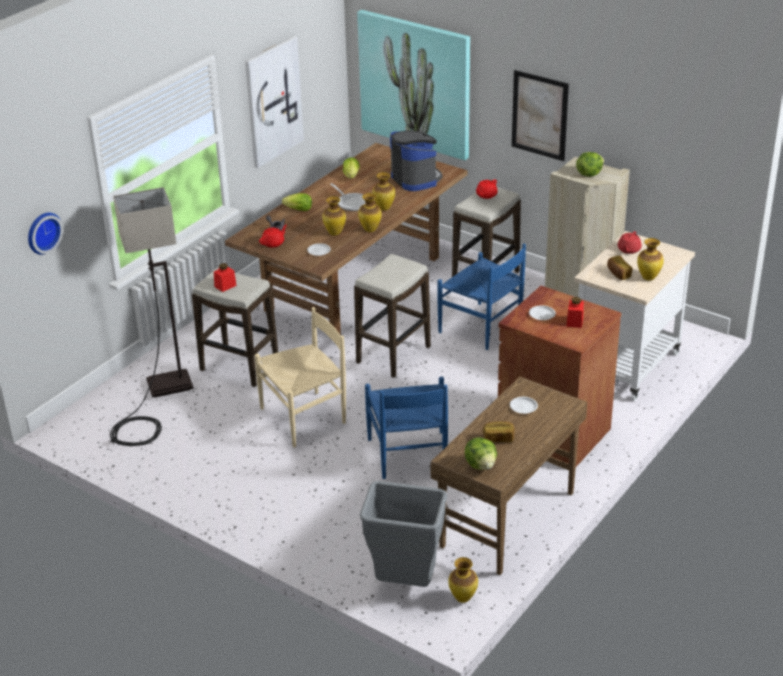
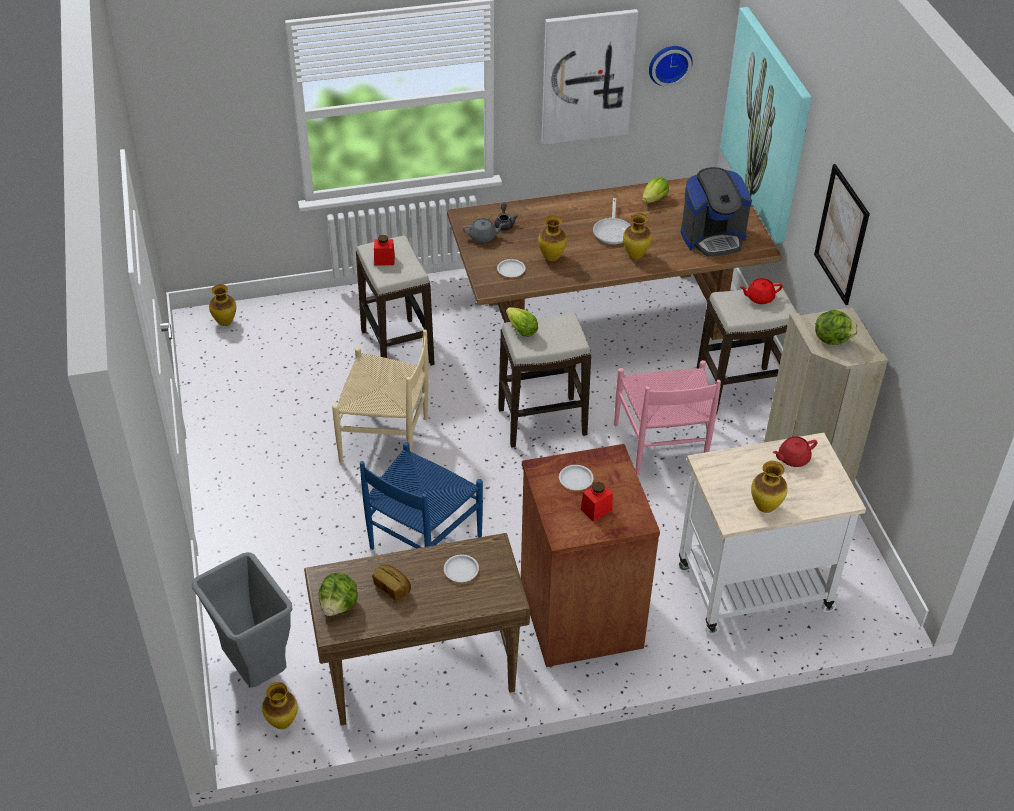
camera: 40 degrees right, 10 degrees up
wall clock [28,213,63,255] -> wall clock moved to [649,46,693,87]
floor lamp [110,187,193,446] -> none
red teapot [259,224,287,248] -> grey teapot [462,218,506,243]
lettuce [282,193,312,211] -> lettuce moved to [506,307,538,337]
vase [358,193,382,232] -> vase moved to [209,284,236,326]
coffee machine [390,131,443,191] -> coffee machine turned 60 degrees clockwise [681,167,752,256]
blue chair [438,244,526,350] -> pink chair [614,360,721,475]
bread [607,256,632,280] -> none

